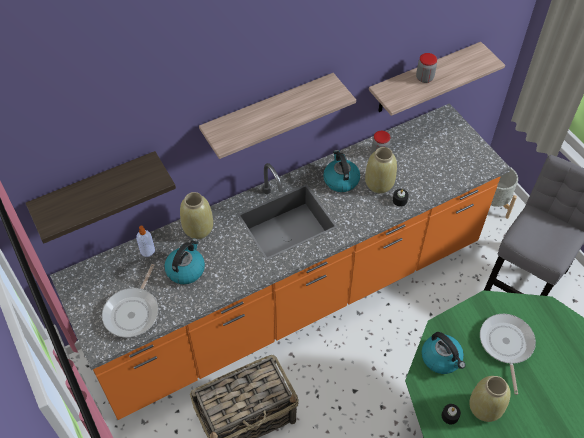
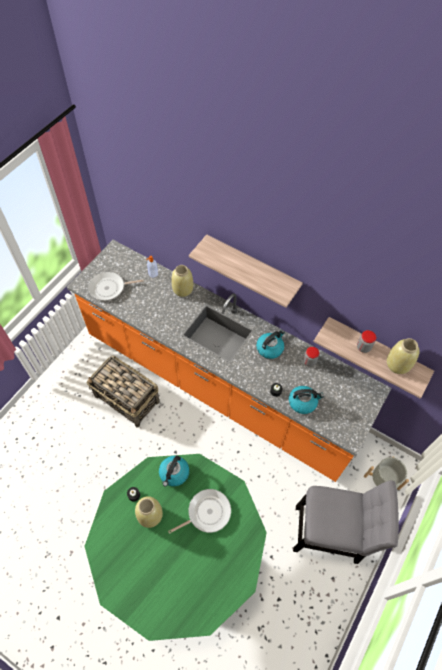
camera: 60 degrees right, 5 degrees up
shelf [25,151,176,244] -> none
kettle [164,238,205,284] -> kettle moved to [289,386,324,414]
beige vase [365,147,397,194] -> beige vase moved to [387,338,420,374]

